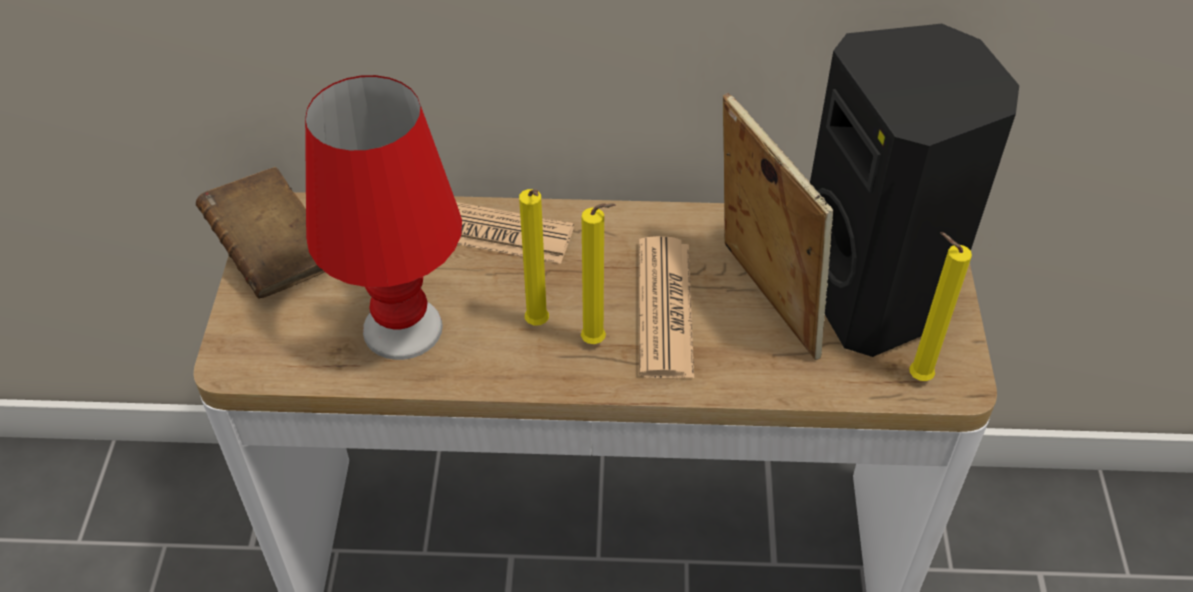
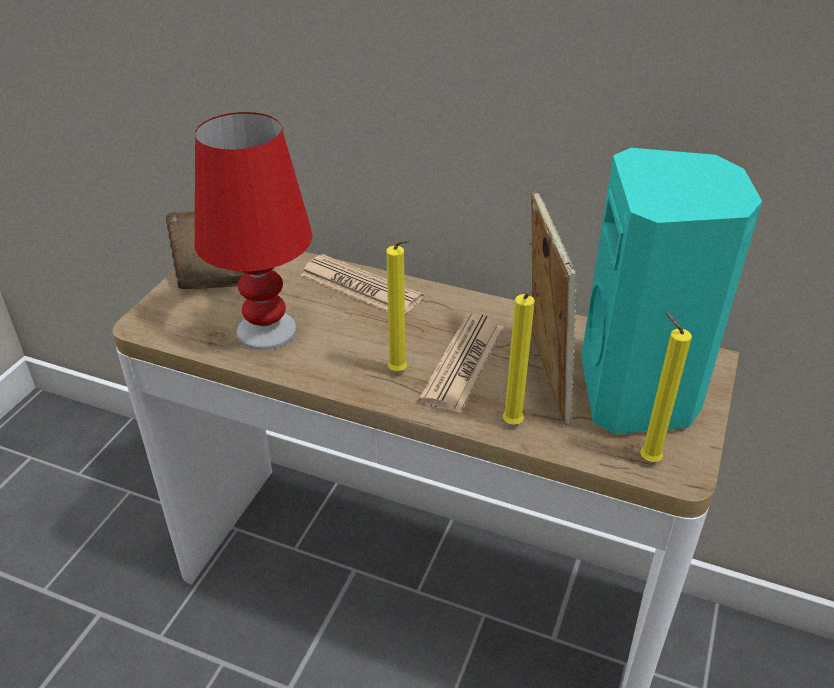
camera: 20 degrees right, 10 degrees down
yellow candle [519,189,549,325] -> yellow candle moved to [502,293,535,425]
black speaker [810,24,1019,357] -> turquoise speaker [581,148,762,434]

